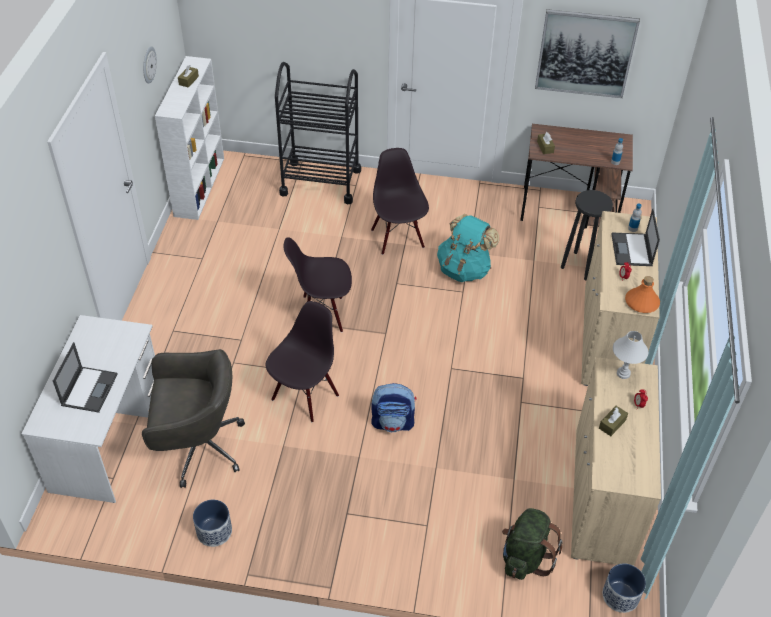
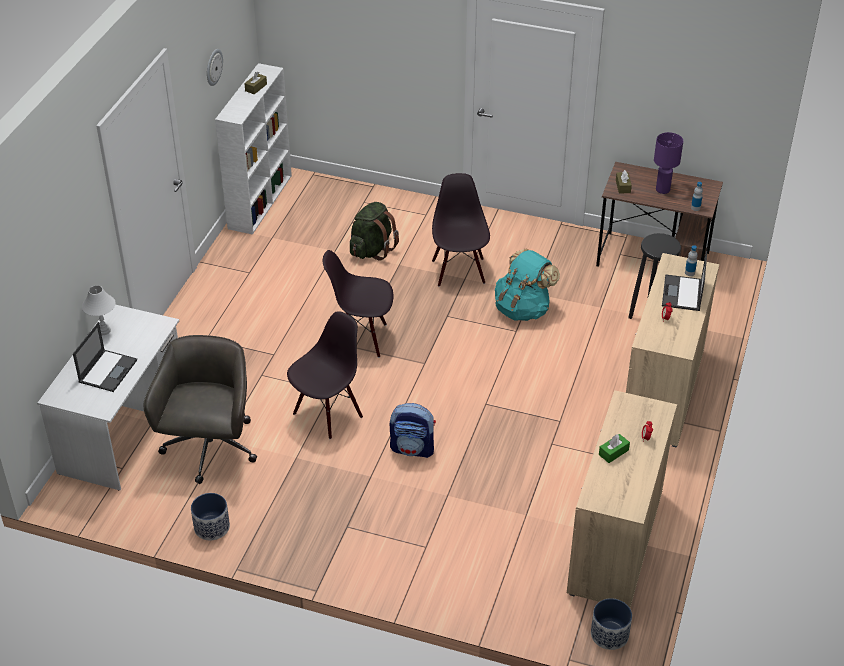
camera: 10 degrees right, 5 degrees down
grey office chair [142,349,245,488] -> grey office chair turned 90 degrees counterclockwise [144,335,257,484]
black cart [275,62,361,204] -> none
green backpack [502,508,562,580] -> green backpack moved to [350,202,399,261]
picture [535,9,640,98] -> none
brown tissue box [599,406,628,436] -> green tissue box [599,434,630,463]
white table lamp [613,331,648,379] -> white table lamp moved to [82,285,116,335]
orange bottle [625,276,660,313] -> none
none -> purple table lamp [654,132,683,194]

